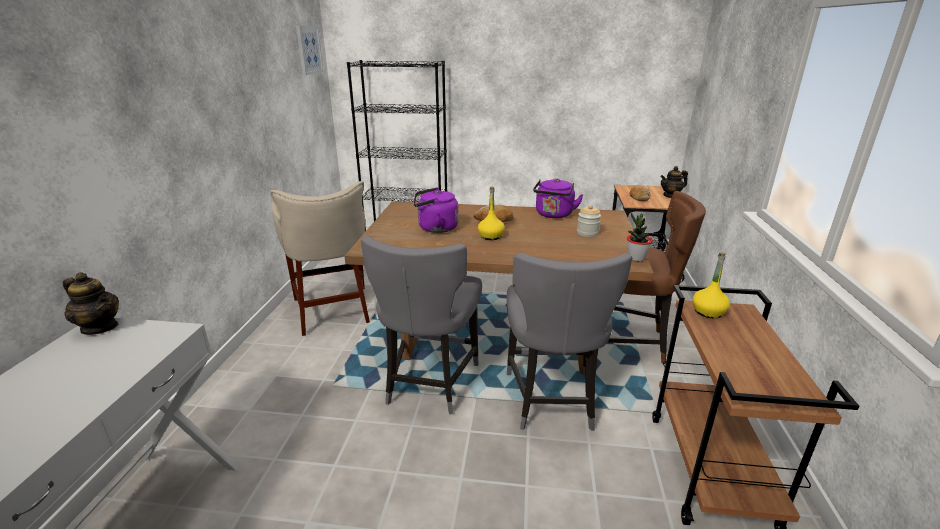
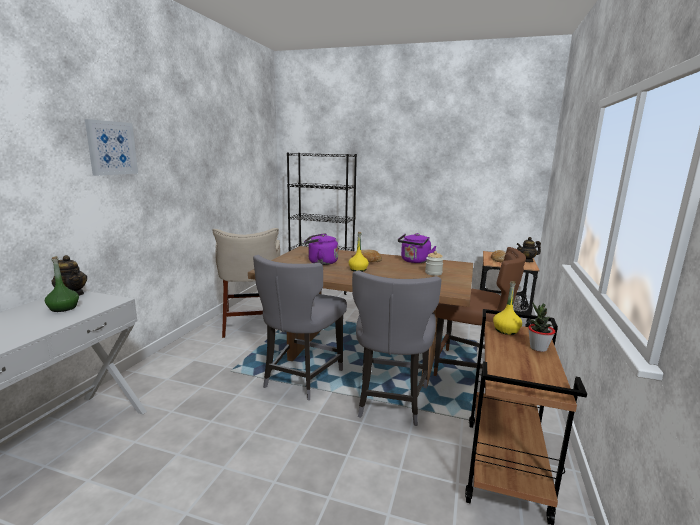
camera: 10 degrees right, 10 degrees down
picture [296,26,324,75] -> picture moved to [85,119,138,176]
potted plant [627,213,653,262] -> potted plant moved to [528,302,555,352]
none -> green bottle [45,256,79,312]

